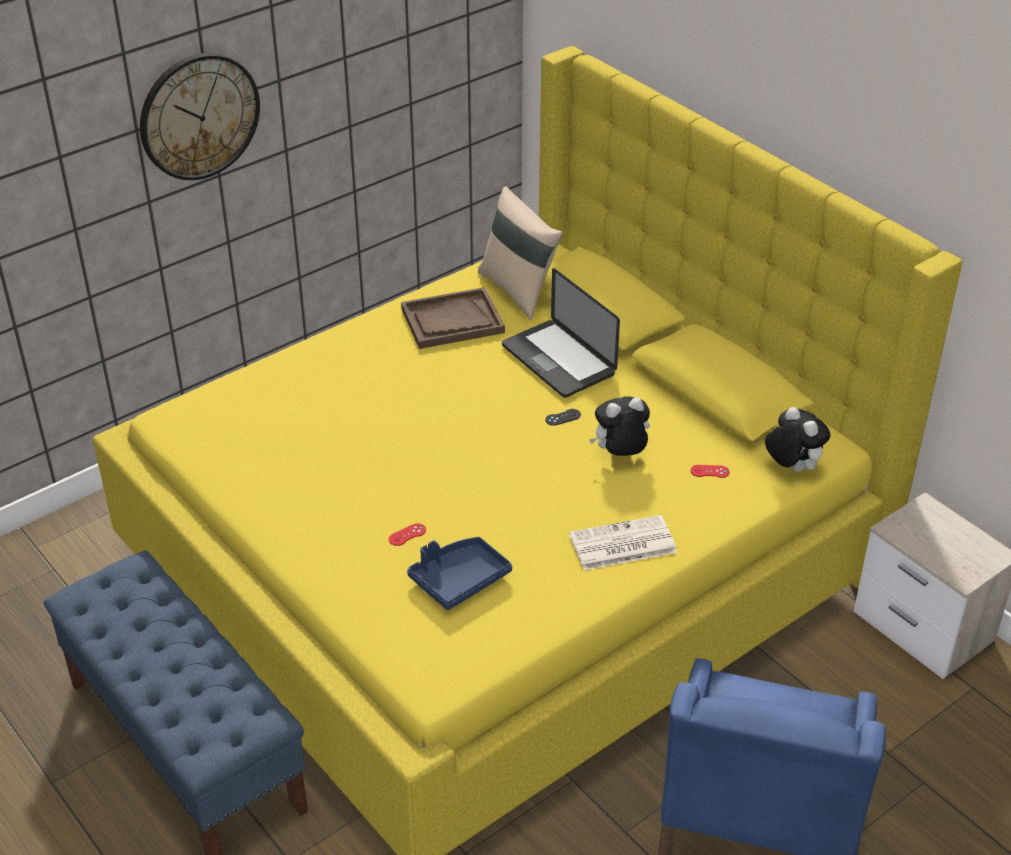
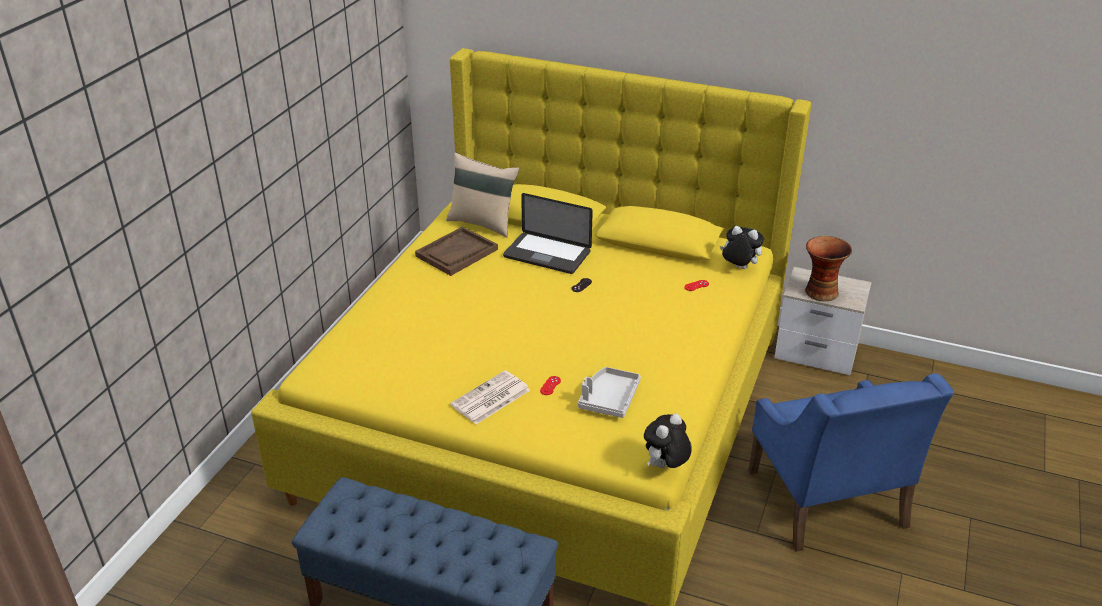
camera: 30 degrees left, 5 degrees down
wall clock [140,53,260,180] -> none
blue tray [407,537,512,610] -> grey tray [578,367,641,418]
newspaper [569,515,677,570] -> newspaper moved to [450,370,530,424]
plush toy [589,396,650,456] -> plush toy moved to [644,414,692,468]
none -> vase [805,236,852,302]

